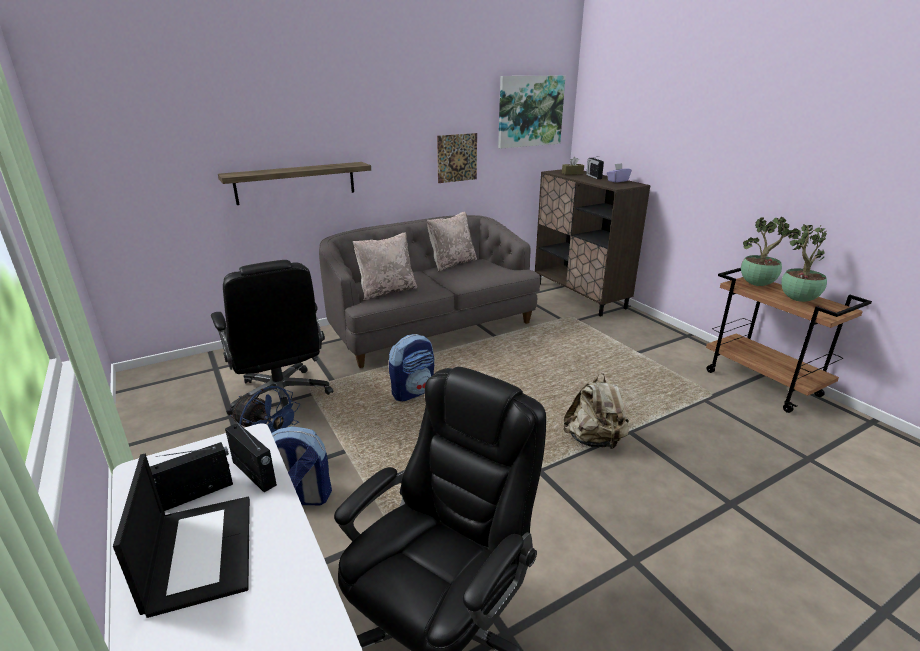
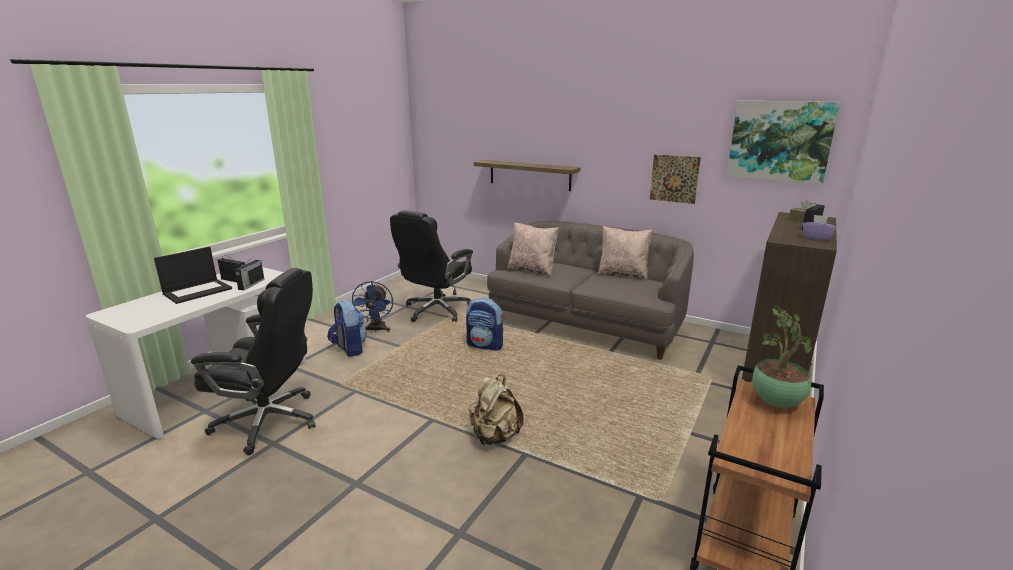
camera: 60 degrees right, 5 degrees down
potted plant [781,224,827,302] -> none

